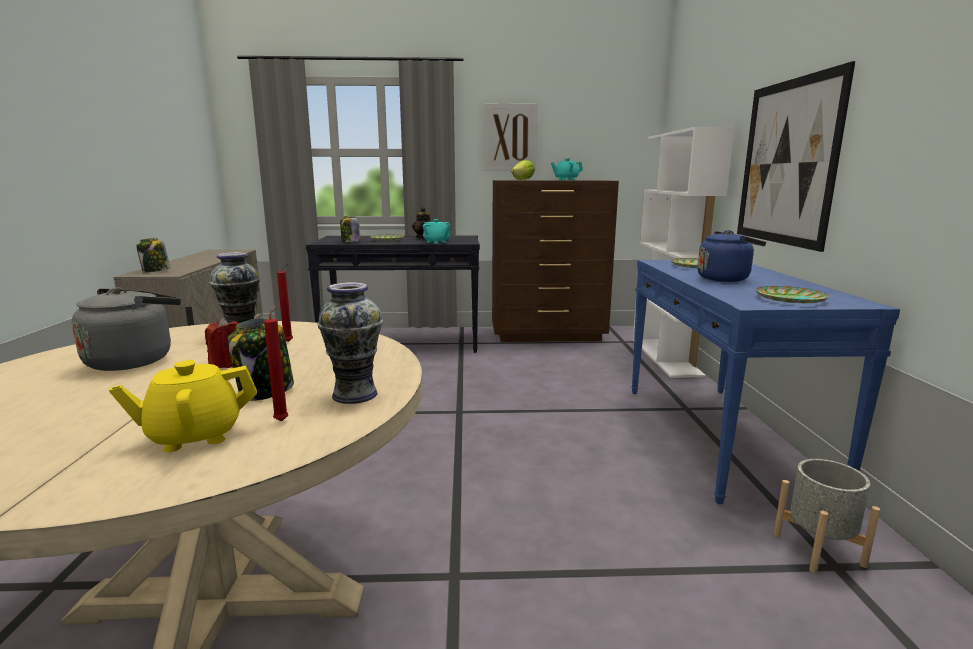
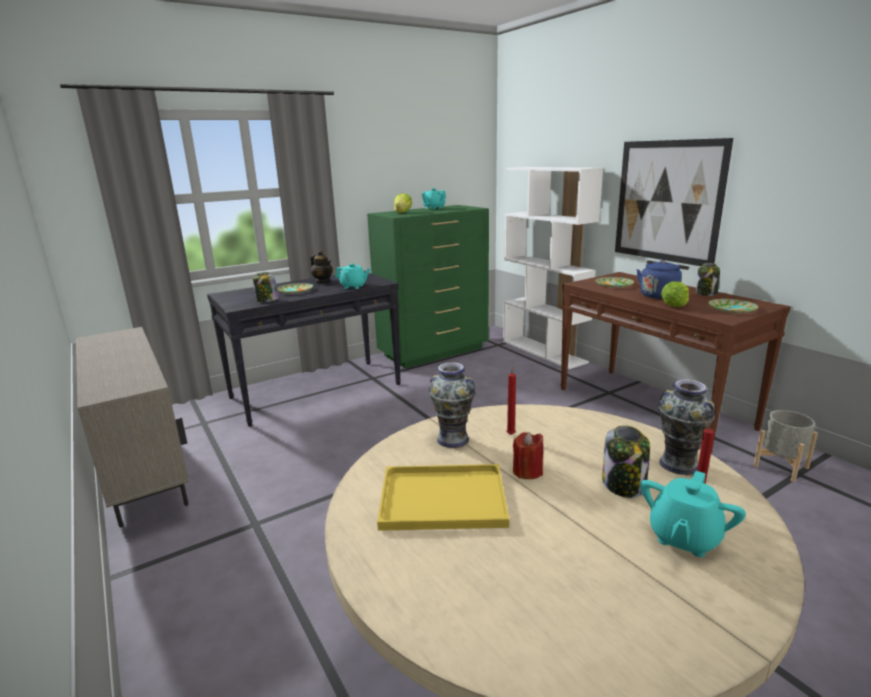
camera: 30 degrees left, 5 degrees up
grey kettle [72,287,181,371] -> yellow tray [377,464,509,531]
yellow teapot [109,360,257,452] -> turquoise teapot [640,470,746,557]
jar [136,238,170,272] -> jar moved to [696,263,720,296]
picture [485,104,538,171] -> none
brown dresser [492,180,619,342] -> green dresser [367,205,489,368]
blue console table [631,260,900,504] -> brown console table [560,272,791,453]
none -> lettuce [661,281,689,307]

